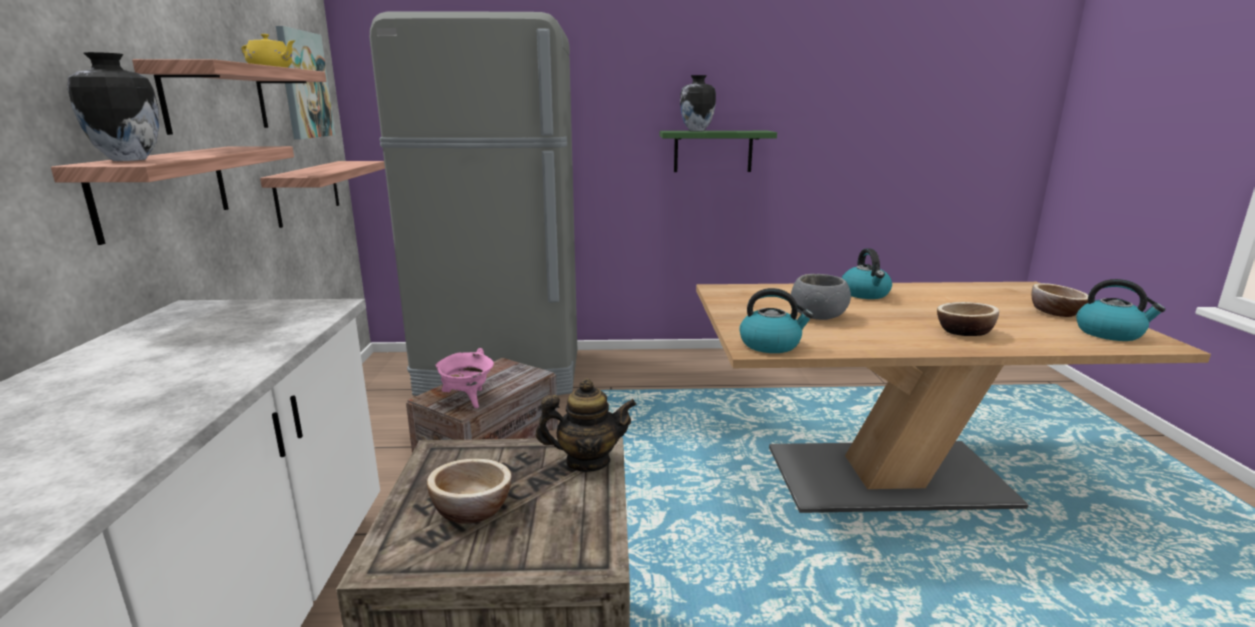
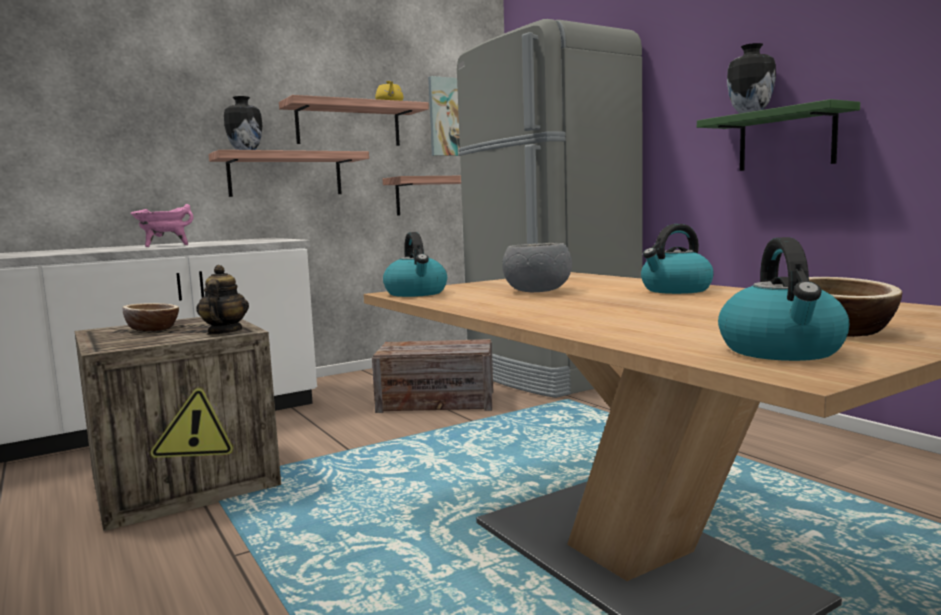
camera: 60 degrees right, 10 degrees down
pink cooking pot [435,348,494,408] -> pink cooking pot moved to [130,204,193,247]
teapot [536,378,637,472] -> teapot turned 150 degrees counterclockwise [196,265,249,335]
bowl [937,302,999,336] -> none

